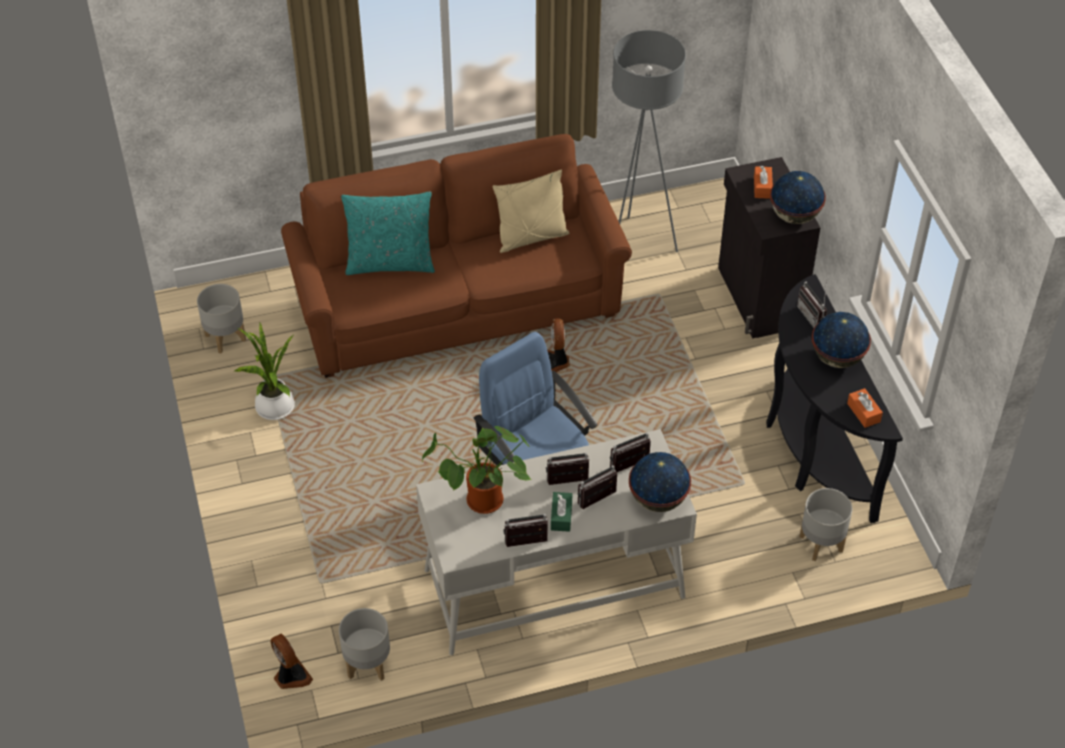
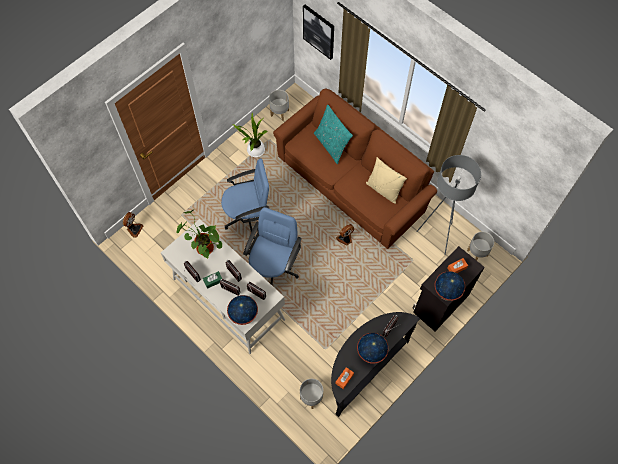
camera: 60 degrees right, 15 degrees up
grey planter [339,608,390,681] -> grey planter moved to [467,231,494,260]
none -> blue office chair [221,158,269,239]
none -> picture [303,5,334,60]

